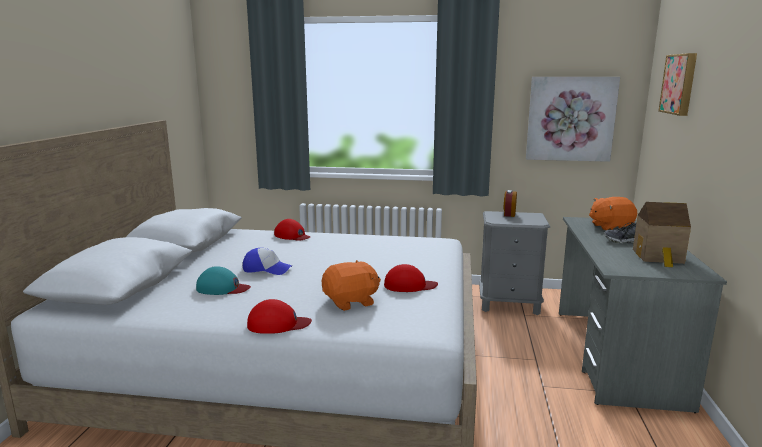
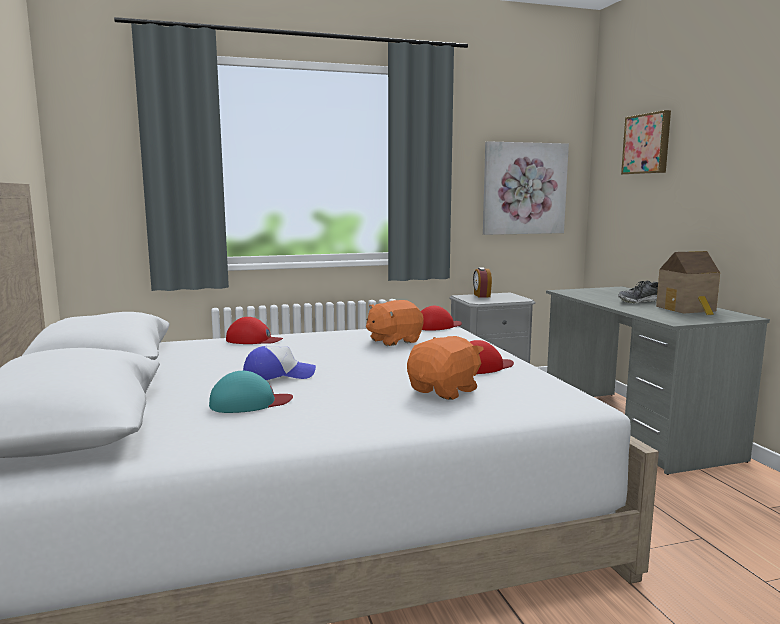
camera: 25 degrees left, 5 degrees down
red cap [247,299,312,334] -> red cap moved to [421,306,462,331]
orange plush toy [589,197,637,231] -> orange plush toy moved to [366,300,424,346]

